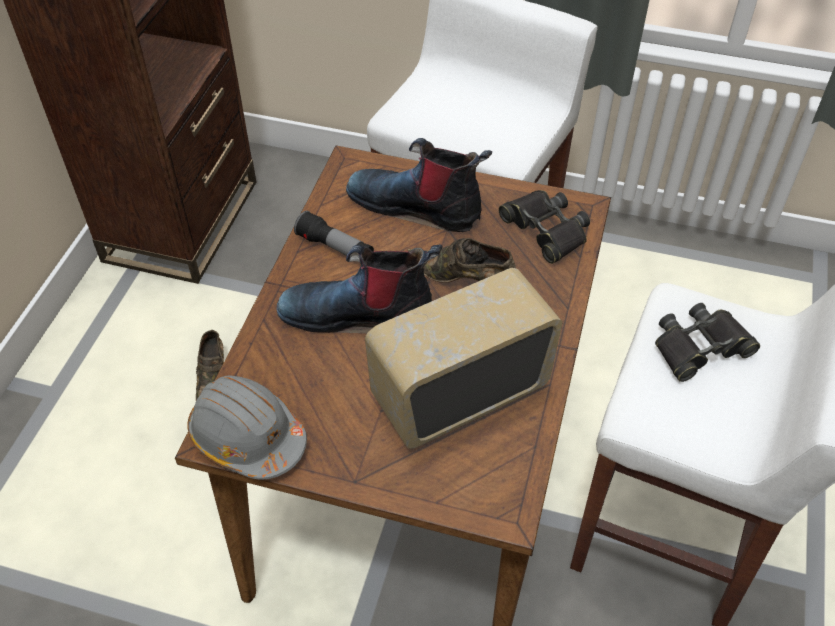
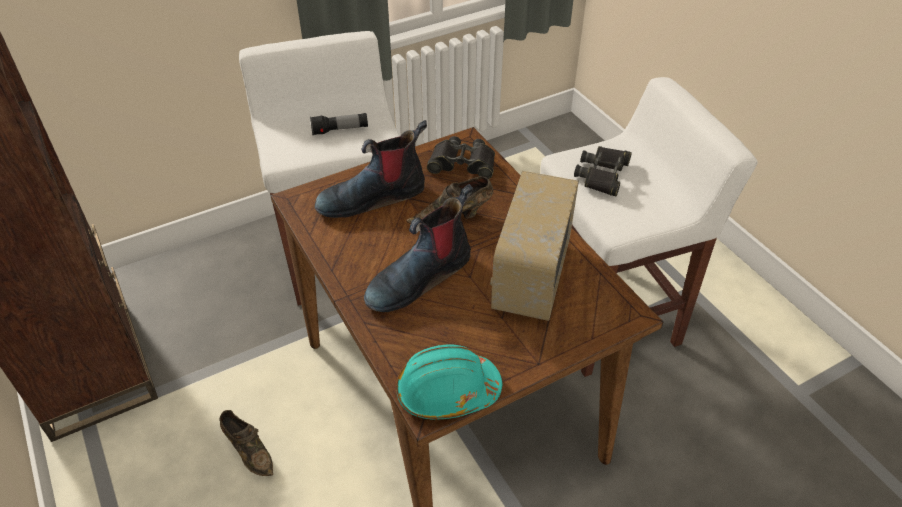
camera: 45 degrees left, 5 degrees down
grey hard hat [187,375,307,479] -> turquoise hard hat [396,345,502,420]
flashlight [294,211,374,256] -> flashlight moved to [310,113,368,135]

